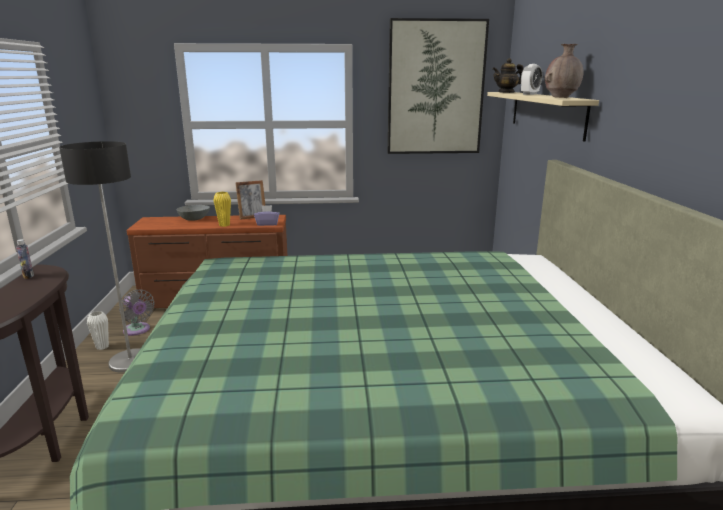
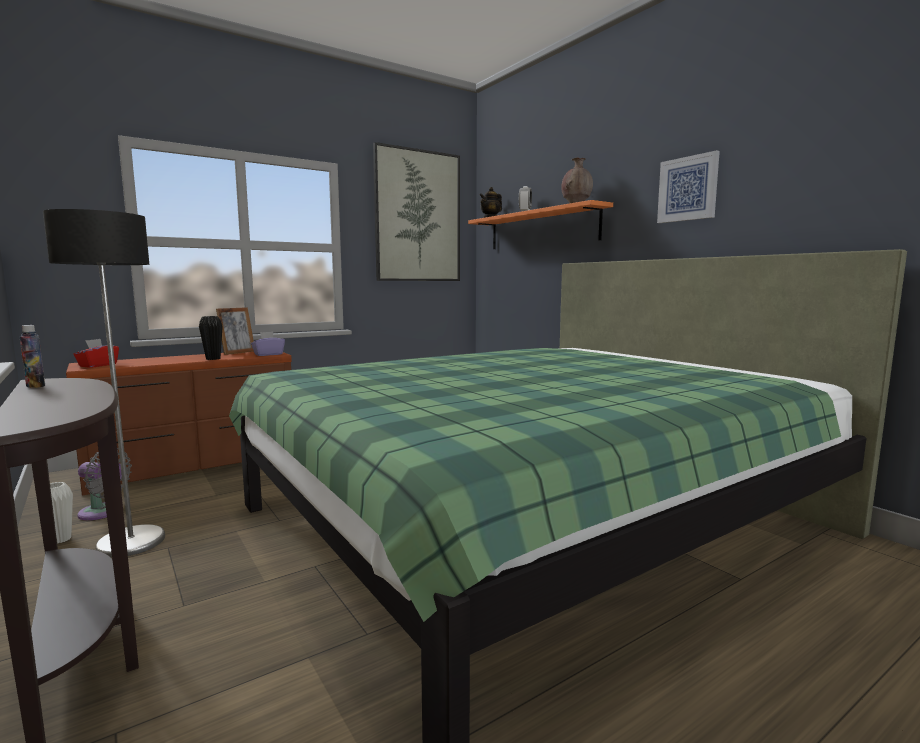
camera: 30 degrees left, 10 degrees down
grey bowl [176,205,210,221] -> none
yellow vase [213,192,231,227] -> black vase [199,316,223,360]
beige shelf [487,92,599,142] -> orange shelf [468,200,613,249]
none -> red tissue box [74,339,119,368]
none -> picture [657,150,720,223]

